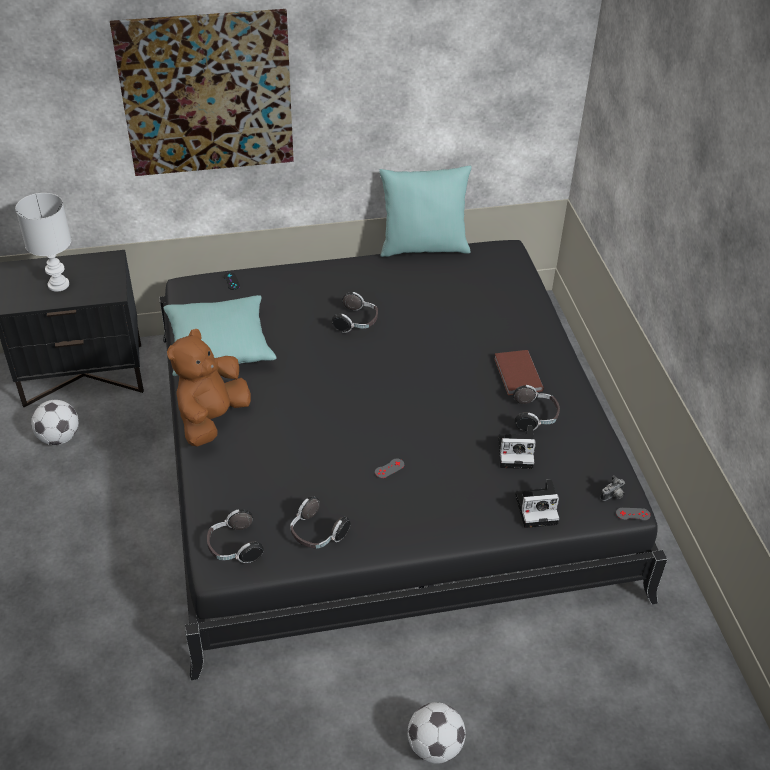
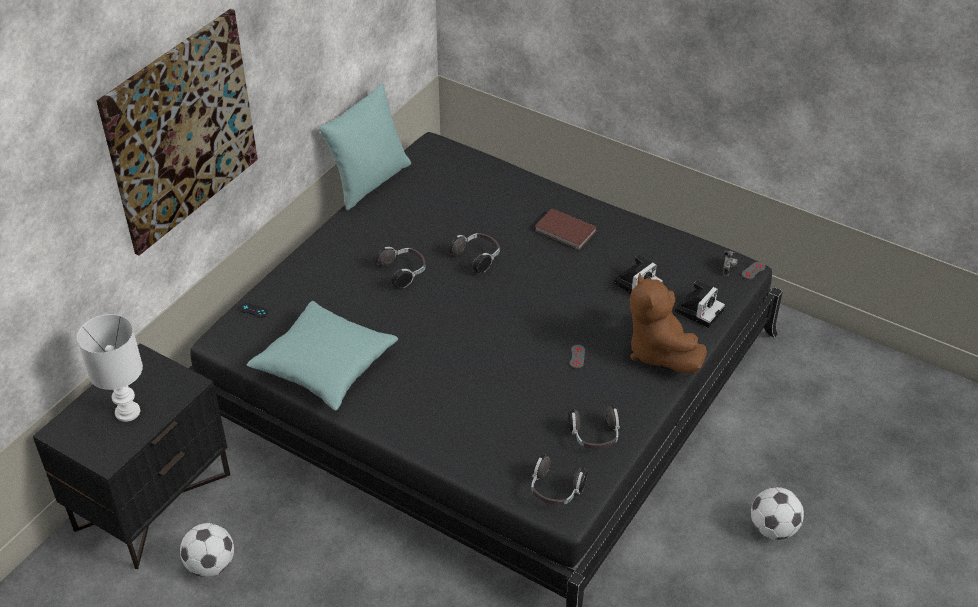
camera: 45 degrees left, 0 degrees up
brown plush toy [167,329,251,446] -> brown plush toy moved to [630,273,707,374]
headphones [513,385,560,432] -> headphones moved to [449,233,500,273]

